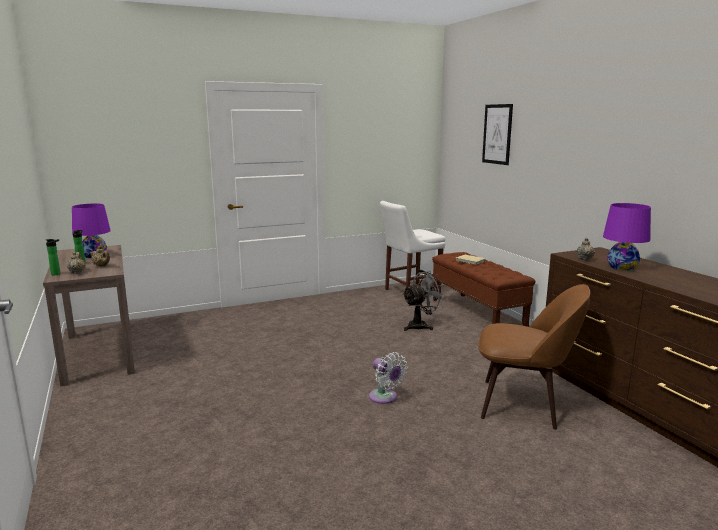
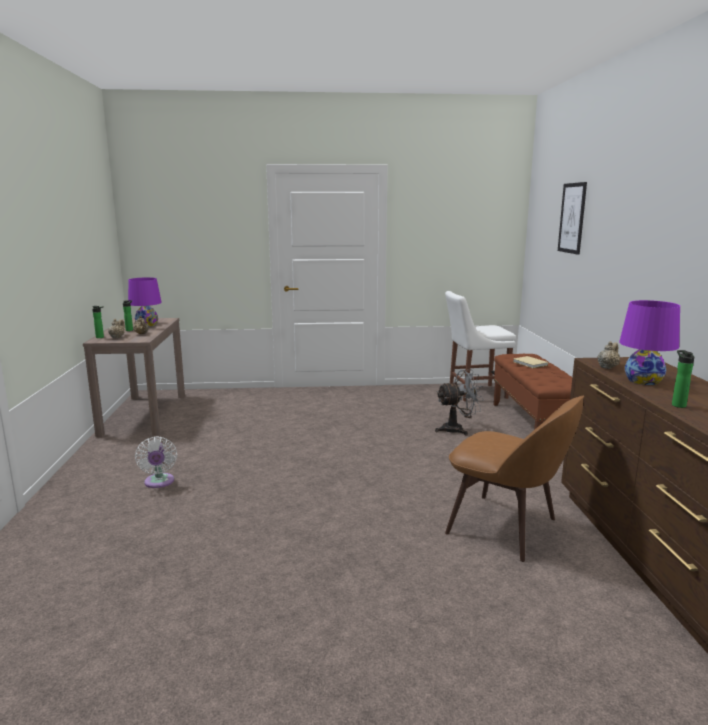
camera: 20 degrees right, 0 degrees up
white fan [369,352,408,404] -> white fan moved to [135,436,177,488]
none -> bottle [672,350,694,408]

